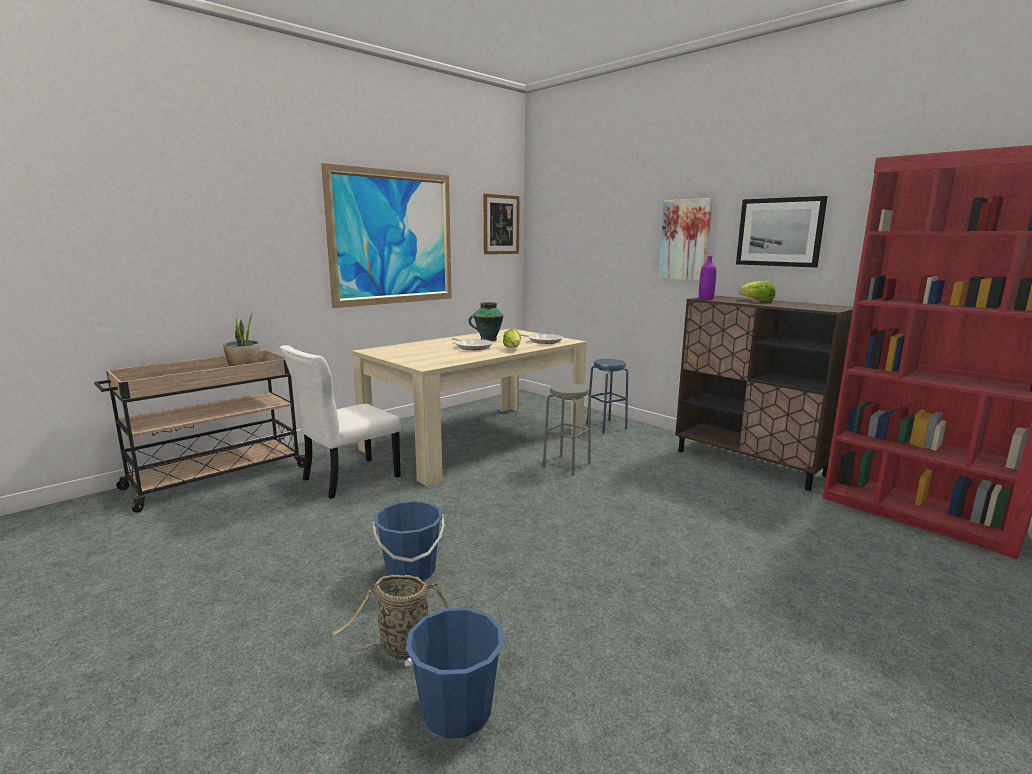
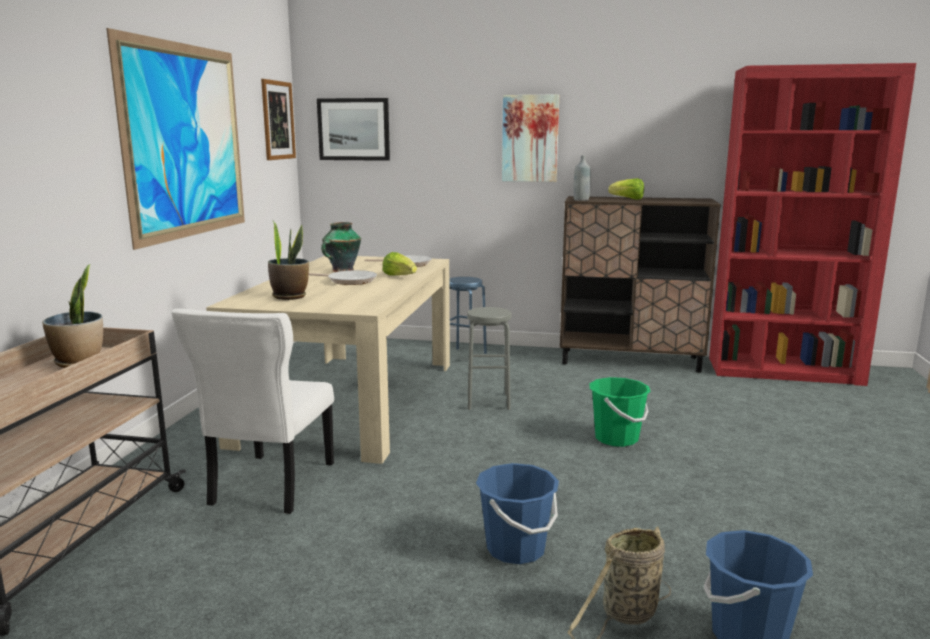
camera: 35 degrees left, 0 degrees up
purple bottle [699,256,716,300] -> grey bottle [573,155,591,201]
picture [736,196,828,268] -> picture moved to [317,98,390,161]
none -> potted plant [268,221,309,300]
none -> green bucket [589,377,651,447]

